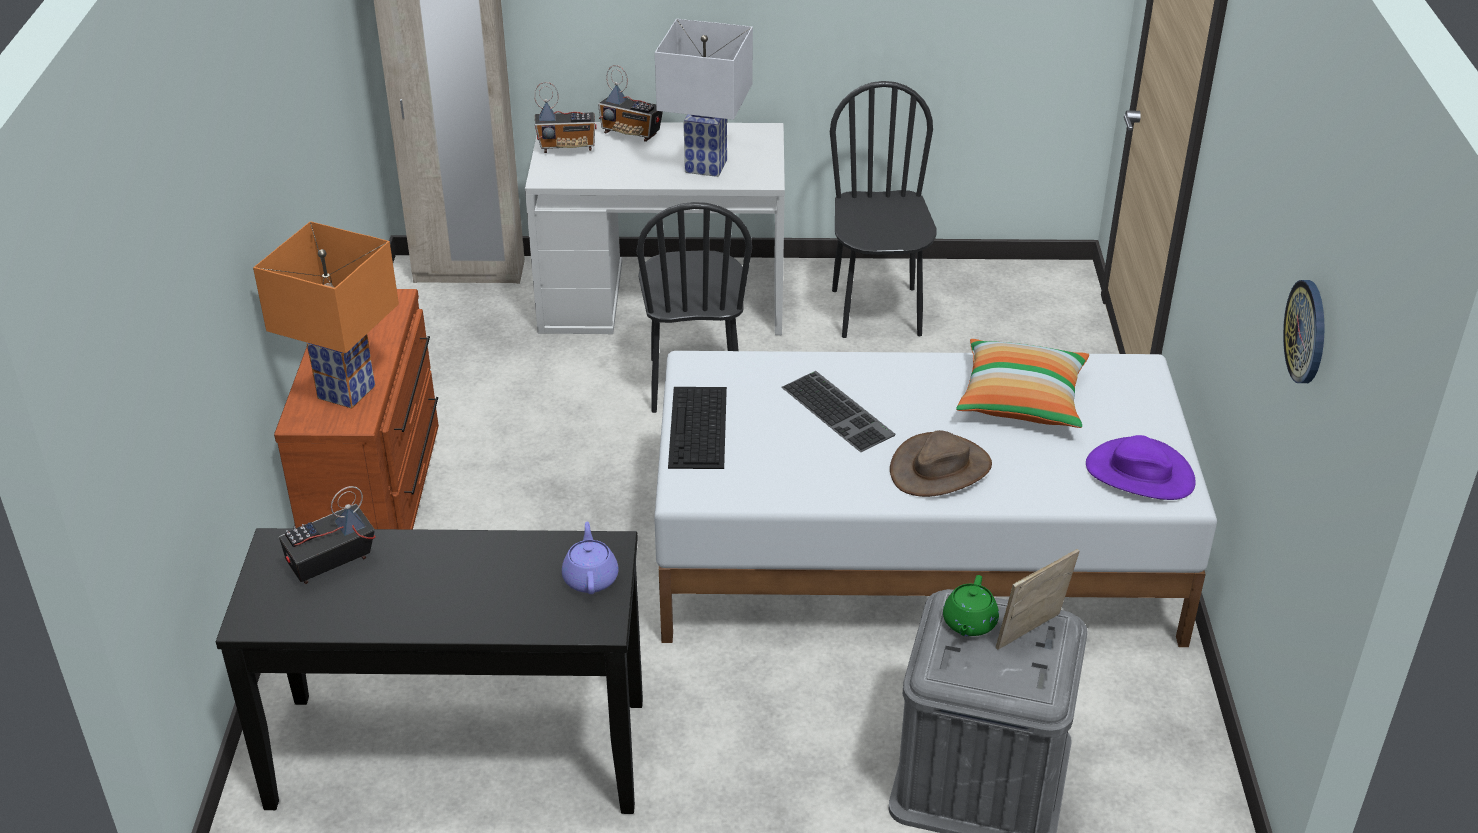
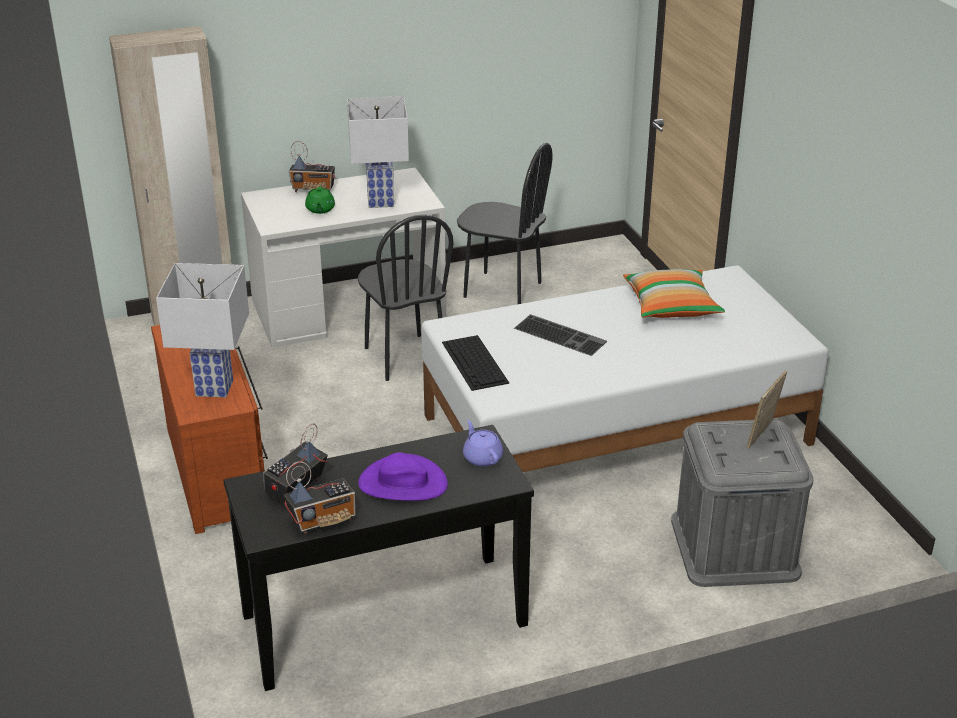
camera: 20 degrees left, 5 degrees down
orange table lamp [253,221,399,408] -> white table lamp [156,263,249,397]
radio [534,82,597,153] -> radio moved to [284,461,356,535]
black chair [830,81,937,338] -> black chair turned 135 degrees clockwise [457,143,552,304]
brown hat [890,430,992,497] -> none
green teapot [943,575,999,636] -> green teapot moved to [305,186,335,214]
purple hat [1086,435,1196,500] -> purple hat moved to [358,452,448,501]
wall clock [1283,280,1324,383] -> none

